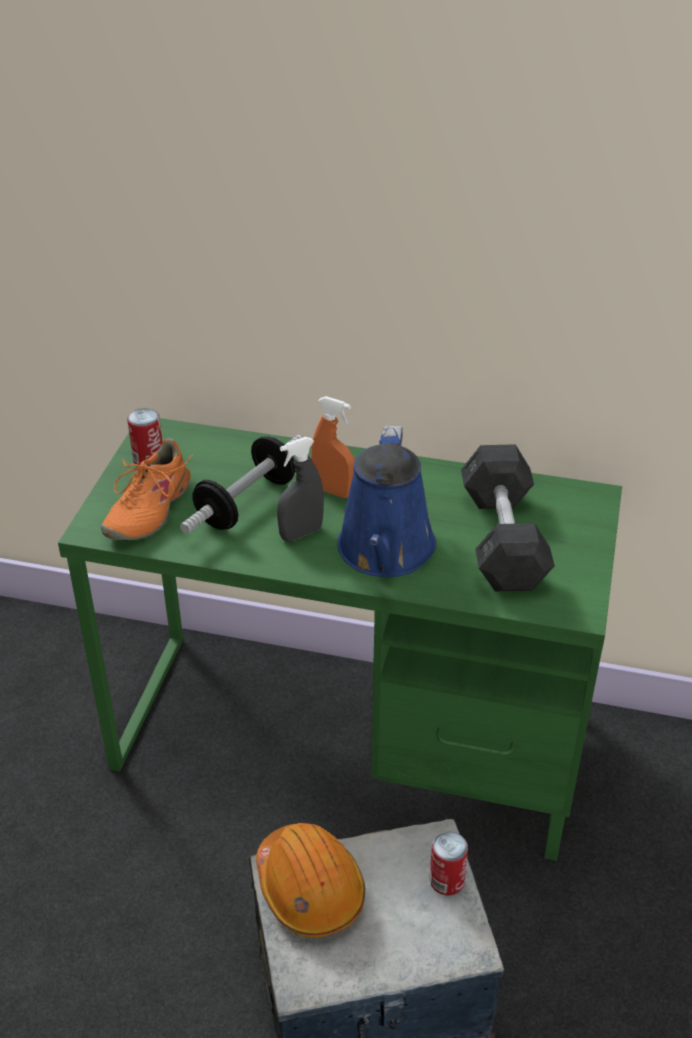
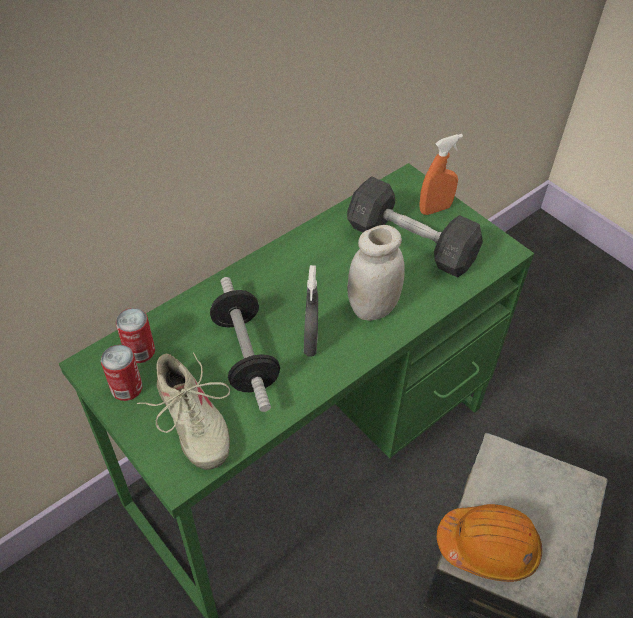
camera: 55 degrees left, 10 degrees up
orange shoe [101,438,193,540] -> beige shoe [137,352,230,470]
orange spray bottle [311,396,355,498] -> orange spray bottle moved to [419,134,463,215]
blue watering can [337,426,436,577] -> white jar [347,225,405,321]
can [430,831,468,896] -> can moved to [116,308,155,363]

